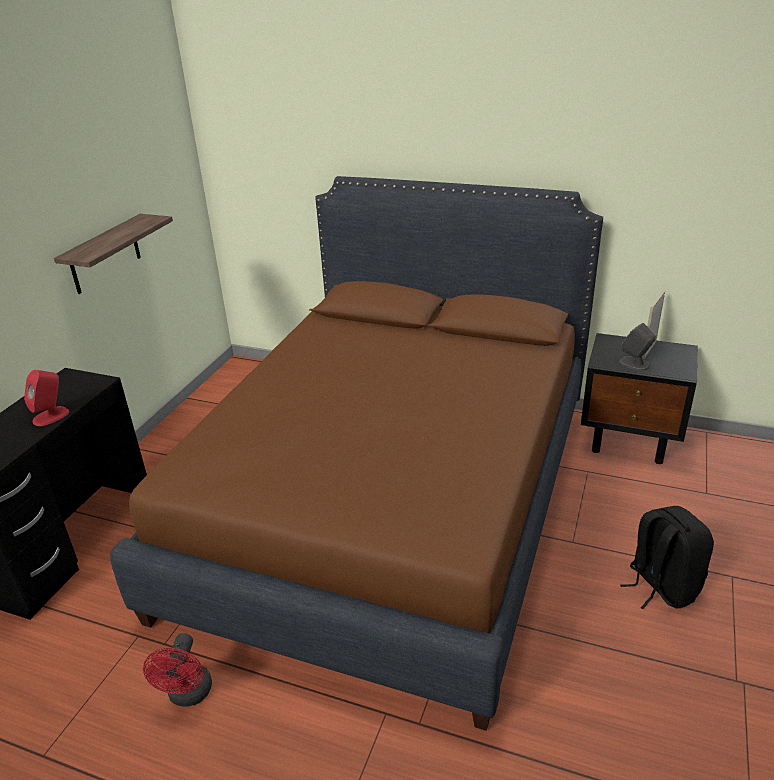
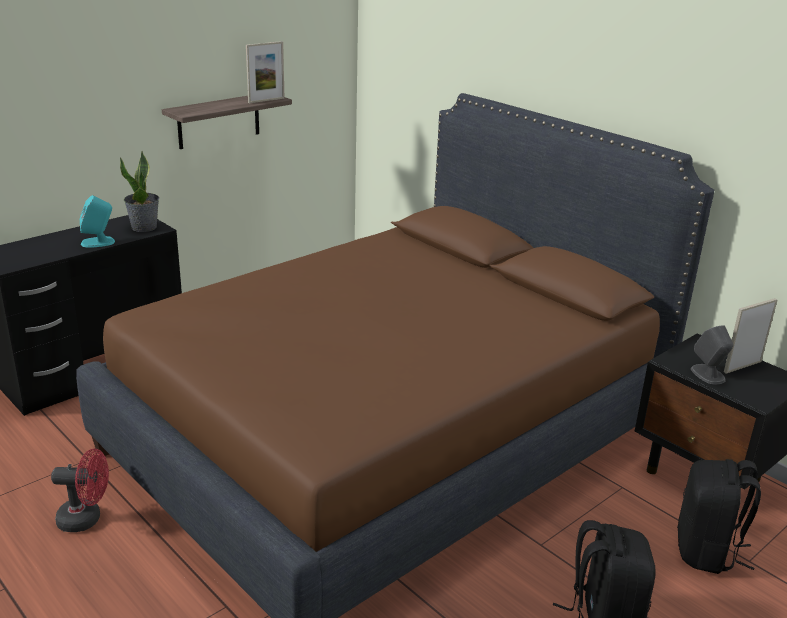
camera: 25 degrees right, 5 degrees down
red speaker [24,370,69,426] -> turquoise speaker [80,195,115,248]
red fan [143,633,212,707] -> red fan turned 120 degrees counterclockwise [51,448,109,532]
none -> potted plant [120,151,159,232]
none -> picture frame [246,41,284,103]
none -> black backpack [677,459,761,574]

